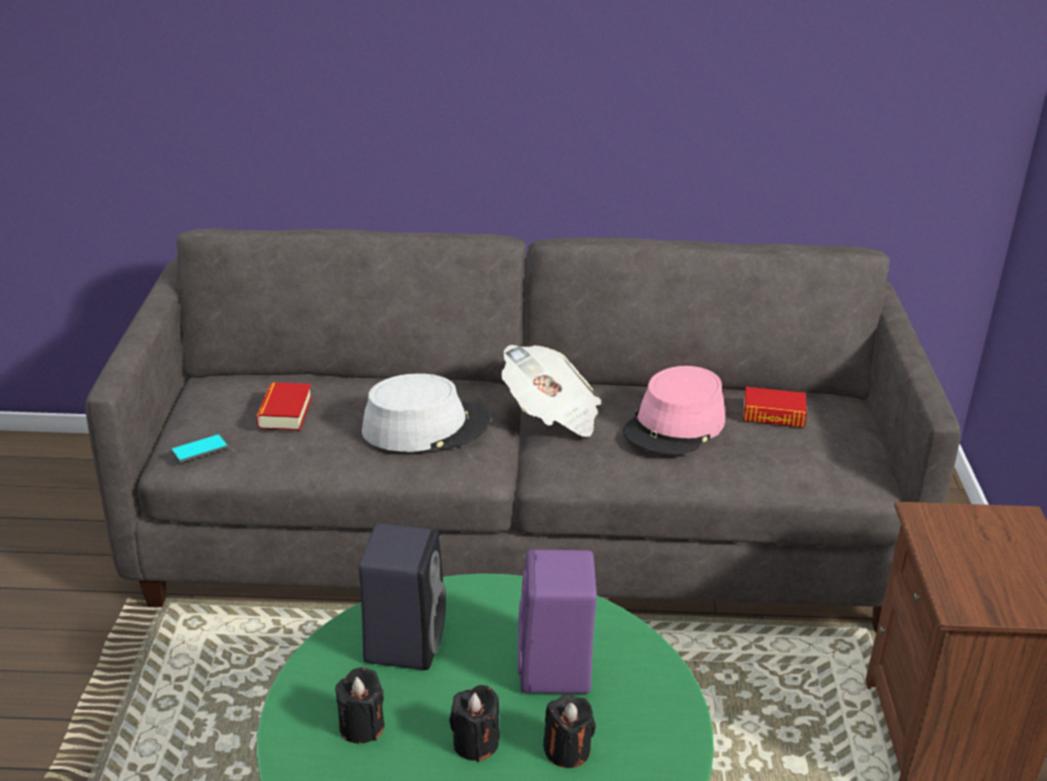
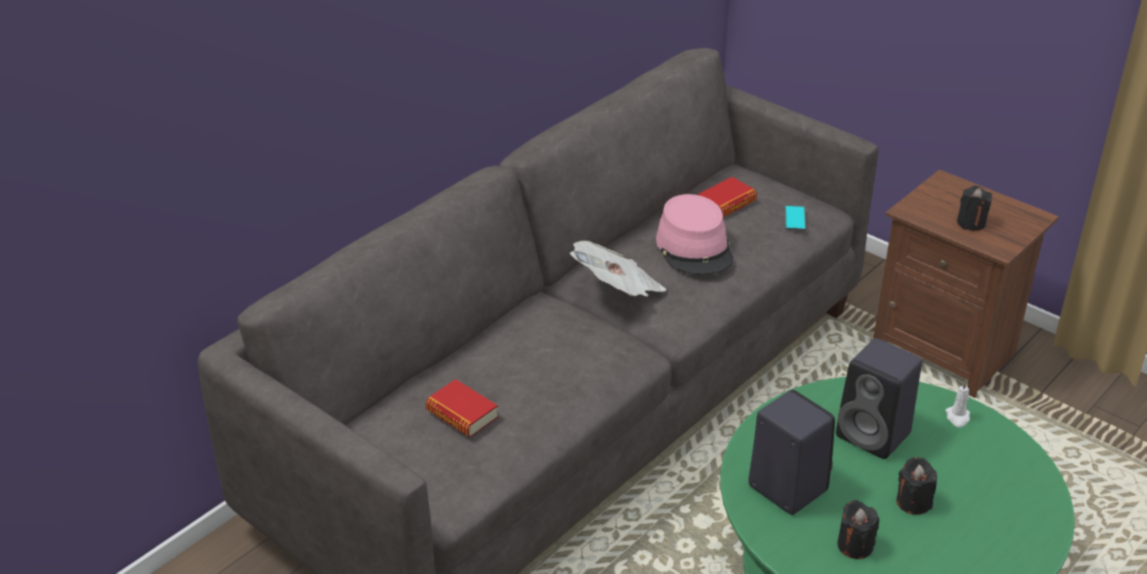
camera: 50 degrees left, 5 degrees up
phone [171,434,229,463] -> phone moved to [785,205,806,231]
grey hat [362,373,491,452] -> none
purple speaker [518,550,597,694] -> black speaker [836,338,922,459]
black candle [543,694,596,768] -> black candle moved to [957,186,992,231]
none -> white candle [945,380,970,427]

